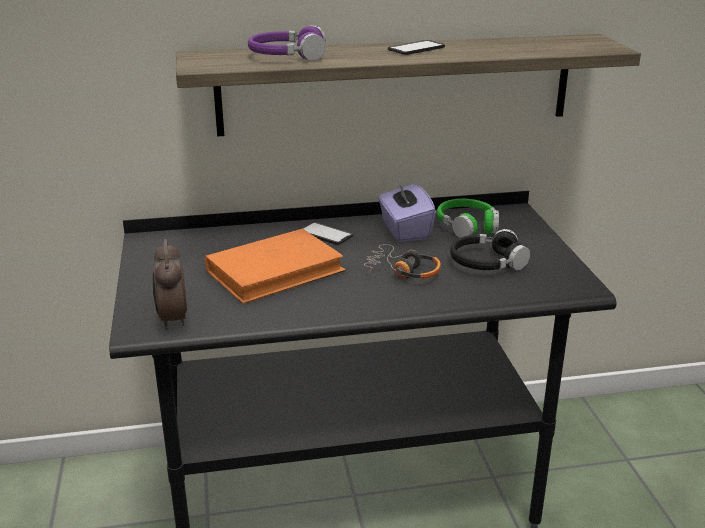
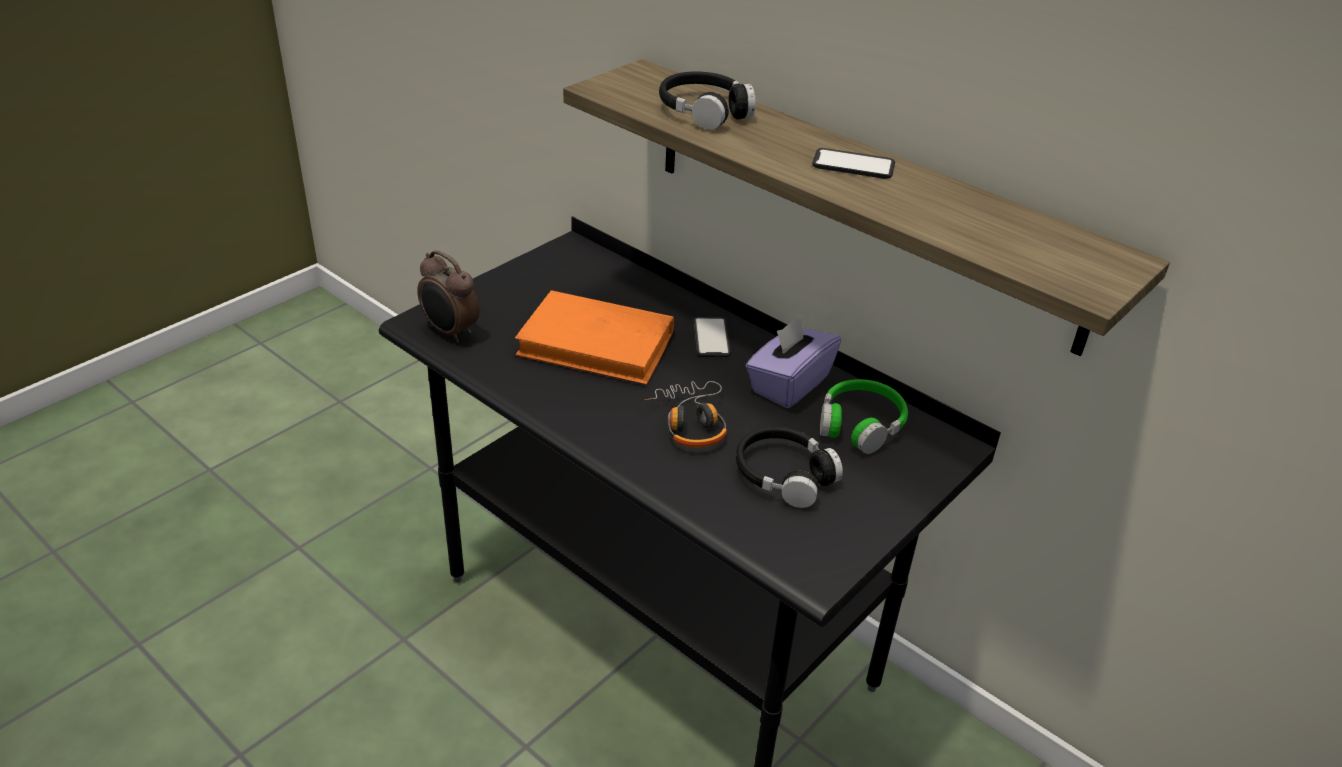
camera: 50 degrees right, 10 degrees up
alarm clock [153,239,187,330] -> alarm clock turned 90 degrees counterclockwise [417,250,480,343]
purple headphones [248,25,326,61] -> black headphones [659,71,756,130]

